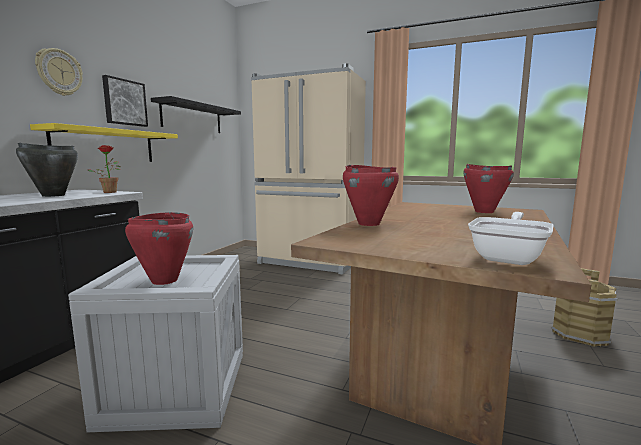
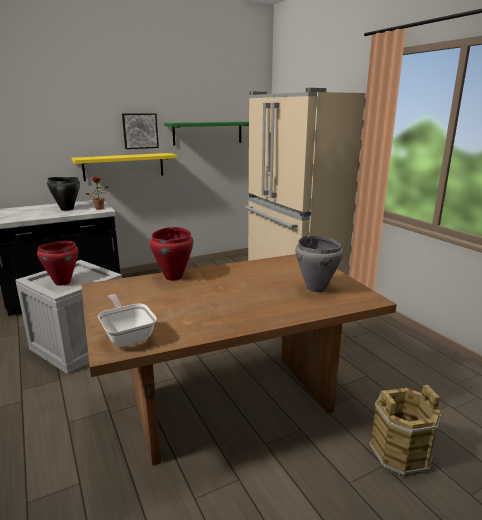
camera: 40 degrees right, 10 degrees up
wall clock [35,48,83,96] -> none
black shelf [151,96,241,133] -> green shelf [164,121,249,146]
red cooking pot [463,164,514,213] -> grey cooking pot [295,235,343,293]
frying pan [468,212,554,265] -> frying pan turned 105 degrees counterclockwise [98,294,157,347]

